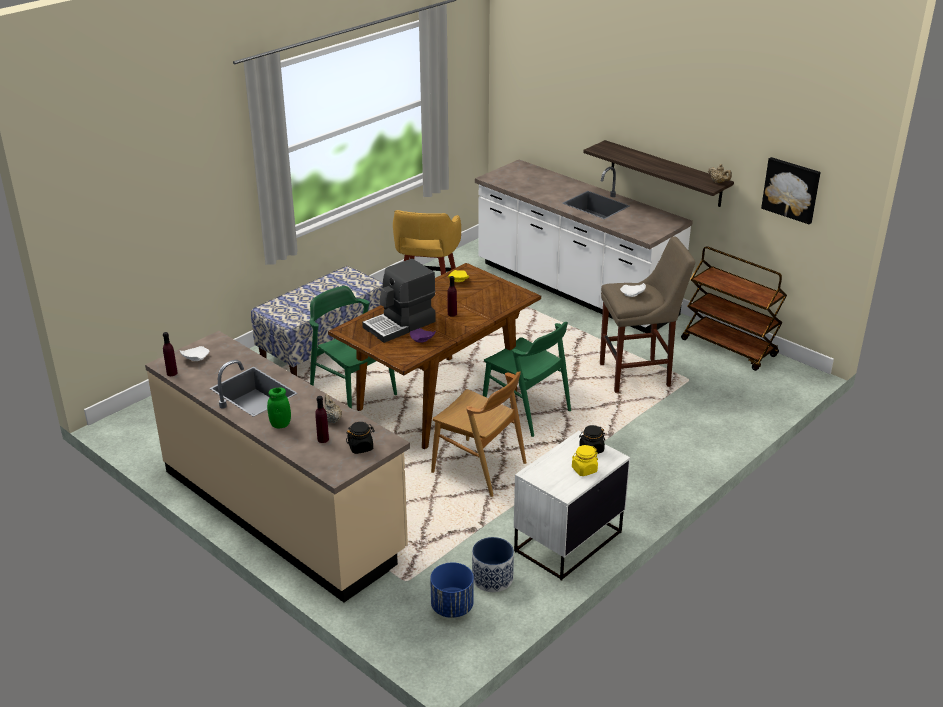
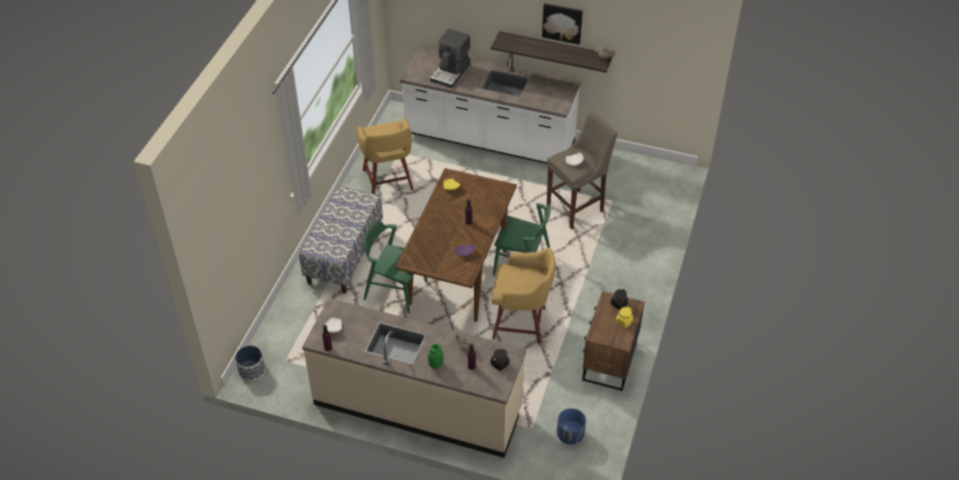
camera: 25 degrees left, 15 degrees up
coffee machine [362,259,436,343] -> coffee machine moved to [430,29,470,88]
brown chair [431,371,526,497] -> yellow stool [492,247,555,345]
planter [472,537,514,592] -> planter moved to [235,346,265,381]
white nightstand [514,431,630,581] -> brown nightstand [582,291,645,391]
brown cart [681,246,787,371] -> none
picture [761,157,821,224] -> picture moved to [542,3,583,45]

